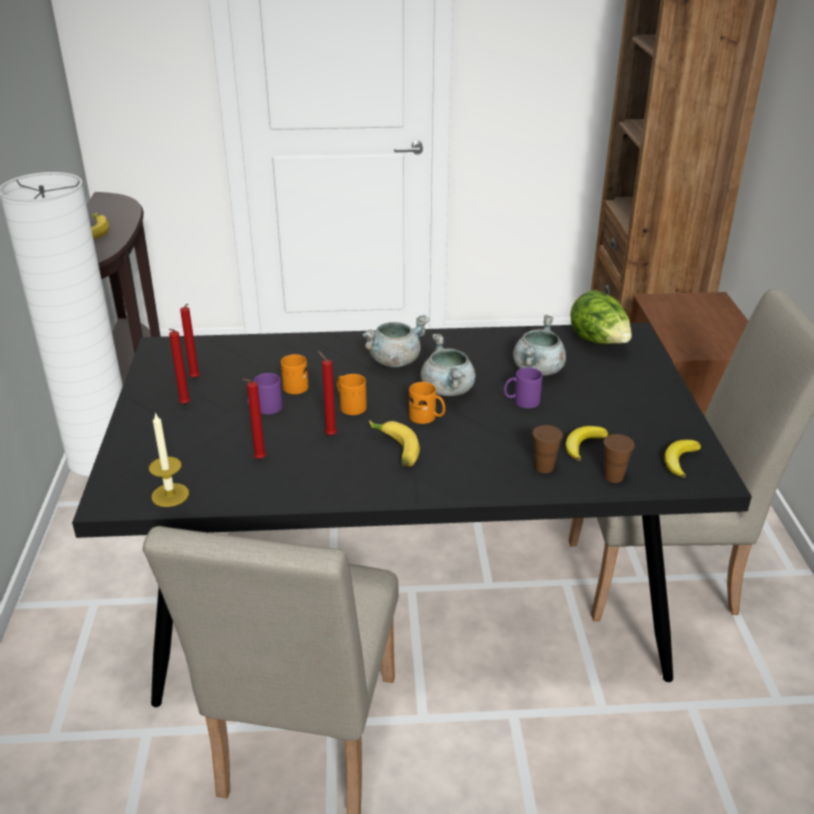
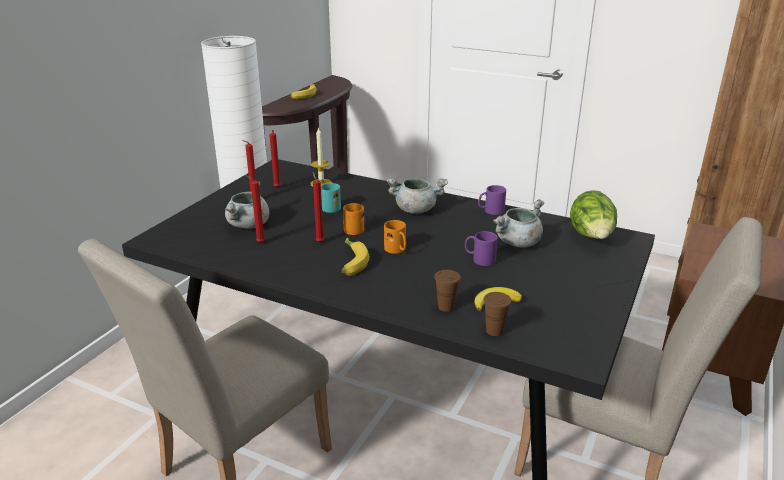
camera: 30 degrees right, 5 degrees down
candle [149,412,189,507] -> candle moved to [311,127,332,187]
purple mug [247,373,283,414] -> purple mug moved to [478,185,506,215]
orange mug [281,354,308,394] -> turquoise mug [321,183,341,213]
grey cooking pot [421,334,476,397] -> grey cooking pot moved to [225,181,270,229]
banana [664,440,701,478] -> none

